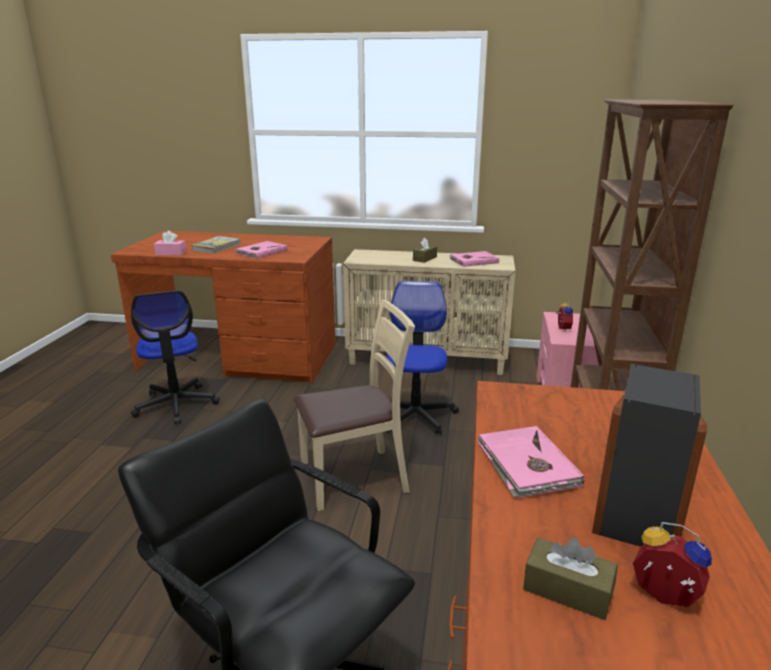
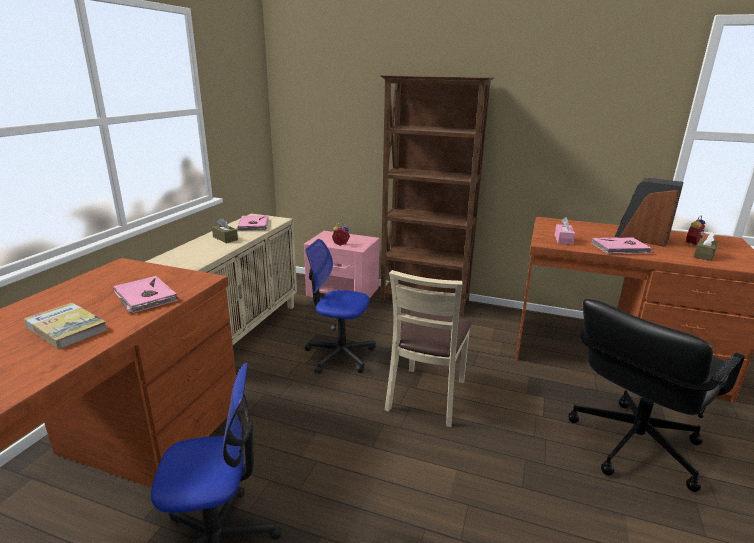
camera: 80 degrees left, 0 degrees up
pink tissue box [154,231,186,255] -> pink tissue box moved to [555,217,575,245]
beige chair [294,300,415,511] -> beige chair turned 150 degrees counterclockwise [385,270,472,427]

